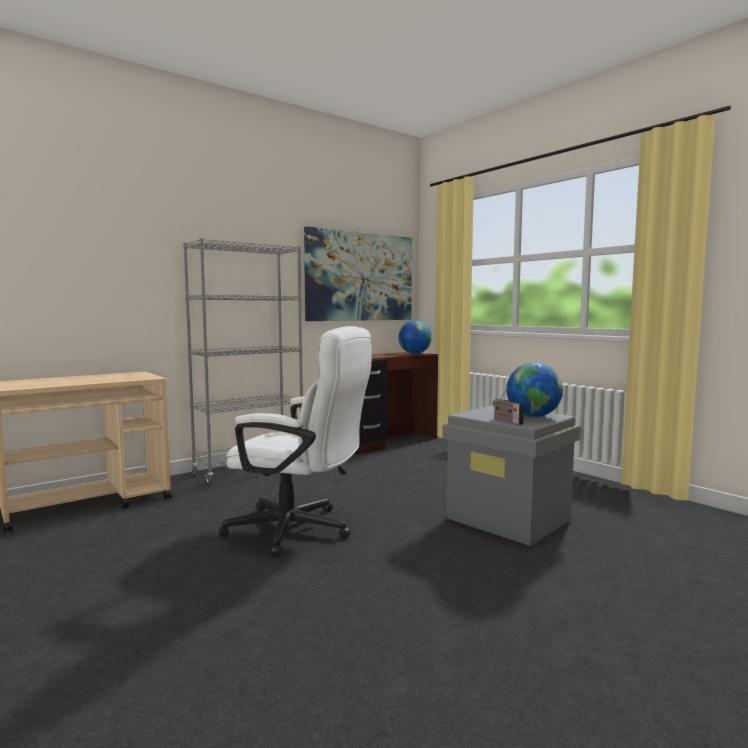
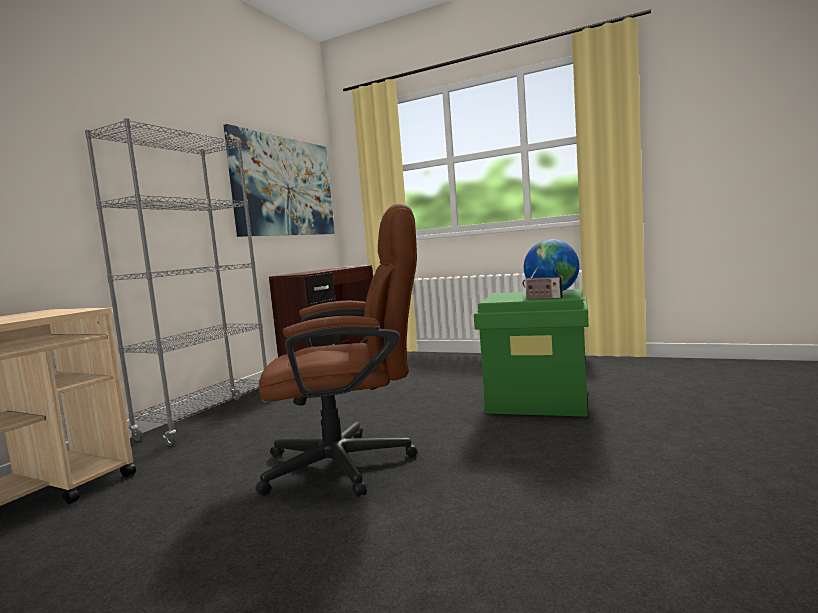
camera: 25 degrees left, 0 degrees up
white office chair [219,326,372,556] -> brown office chair [255,203,417,497]
globe [399,320,432,354] -> none
grey storage box [442,405,581,546] -> green storage box [474,289,589,417]

